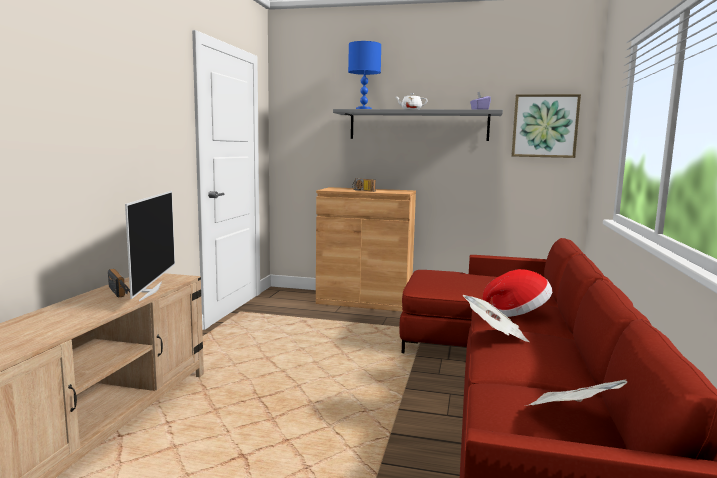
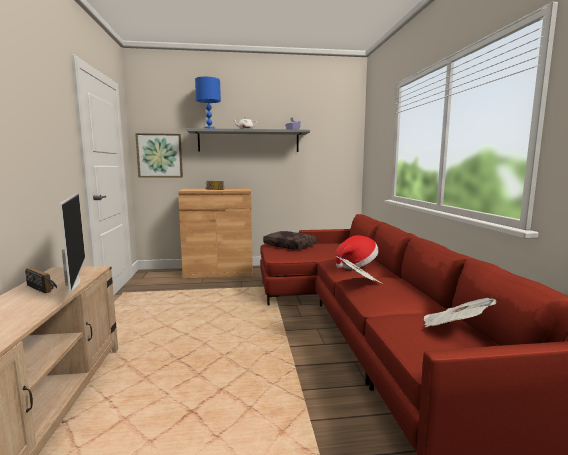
camera: 20 degrees left, 0 degrees up
picture [511,94,581,158] -> picture moved to [135,133,183,178]
none -> brown pillow [263,231,317,250]

